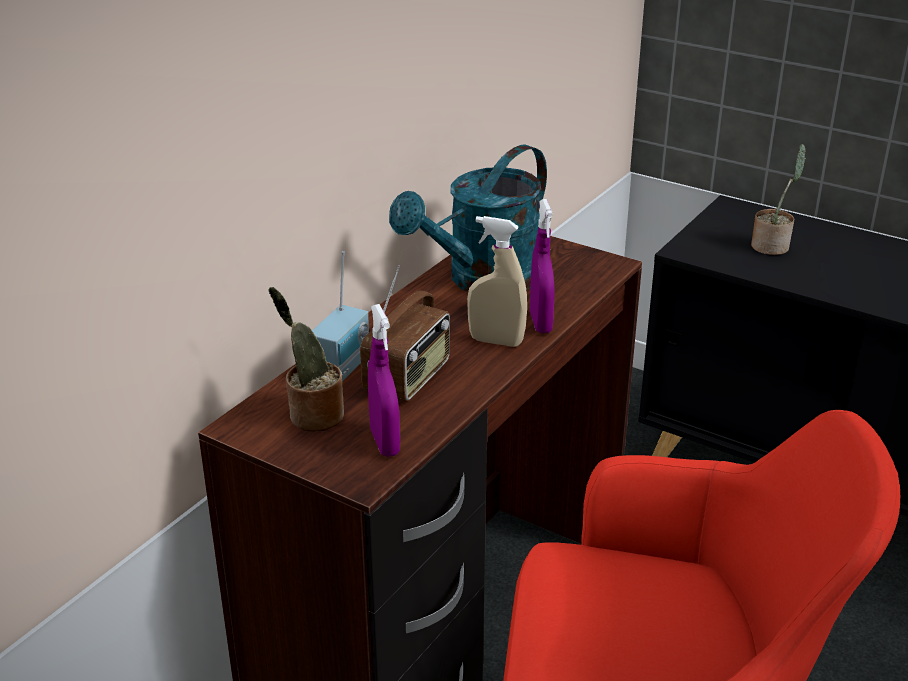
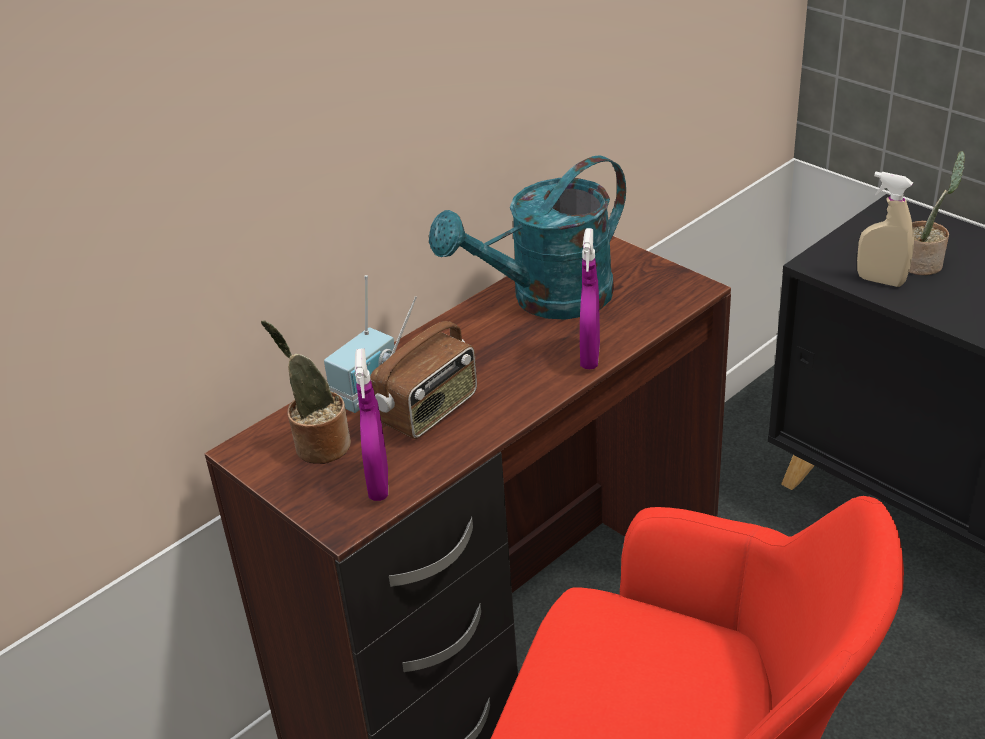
camera: 15 degrees right, 5 degrees up
beige spray bottle [467,216,527,347] -> beige spray bottle moved to [857,172,914,287]

